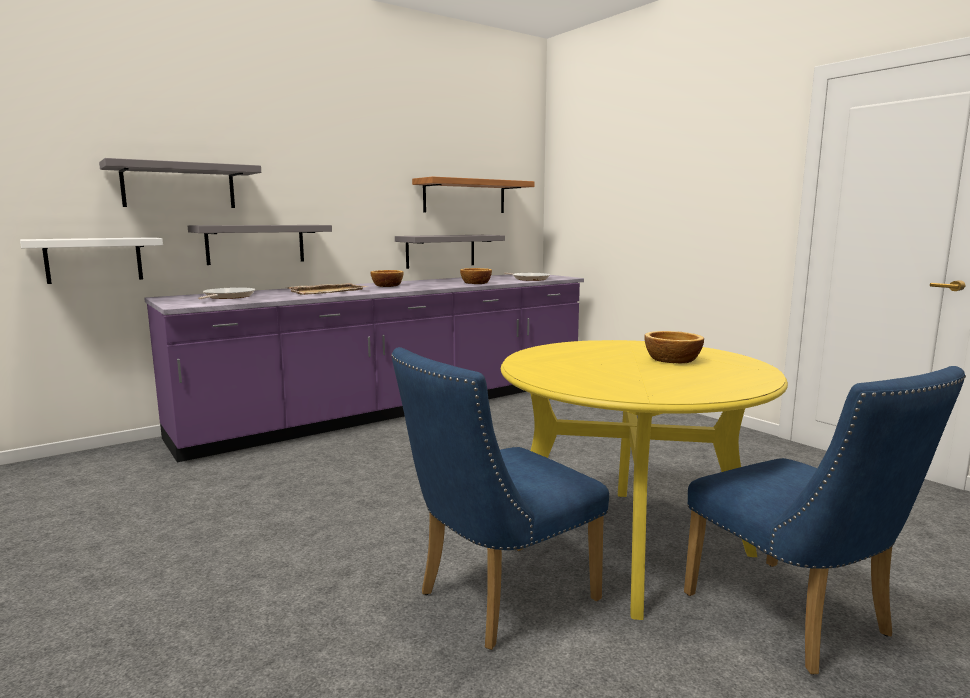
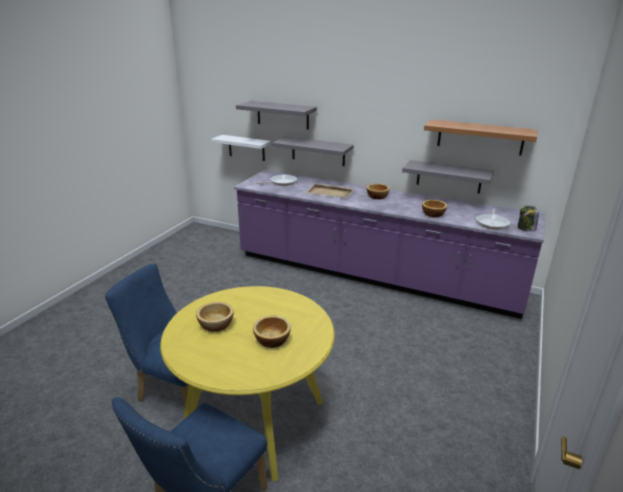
camera: 60 degrees right, 15 degrees up
none -> bowl [196,302,234,332]
none -> jar [518,206,539,231]

